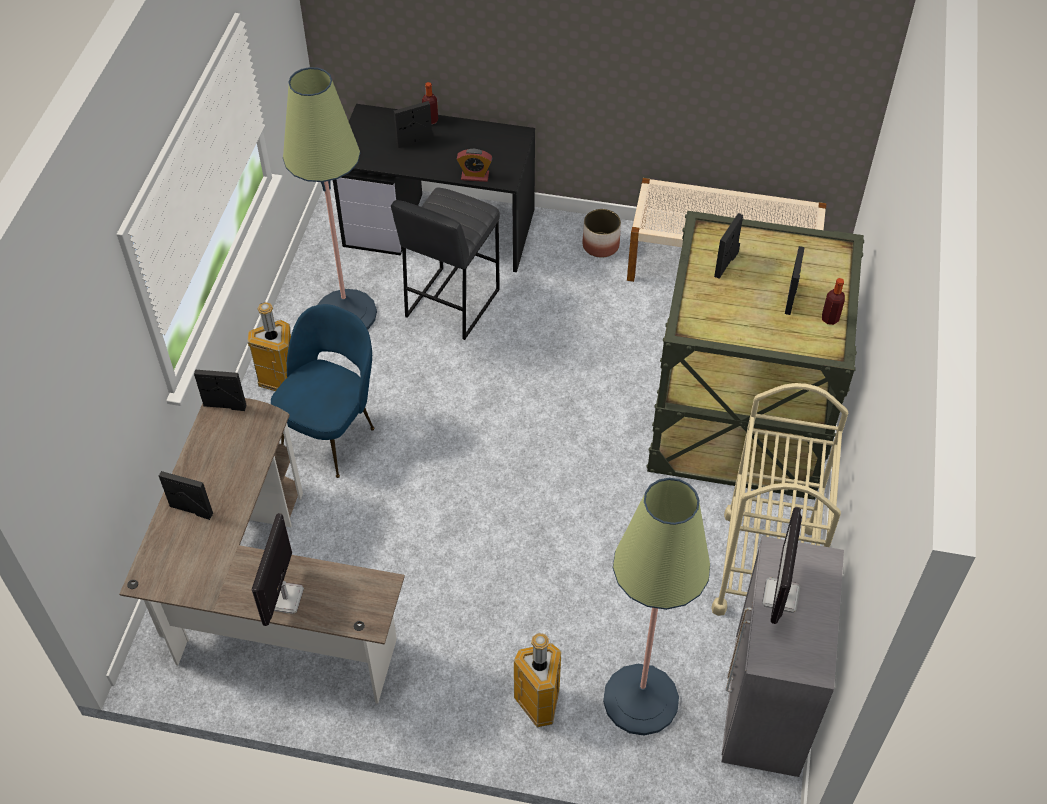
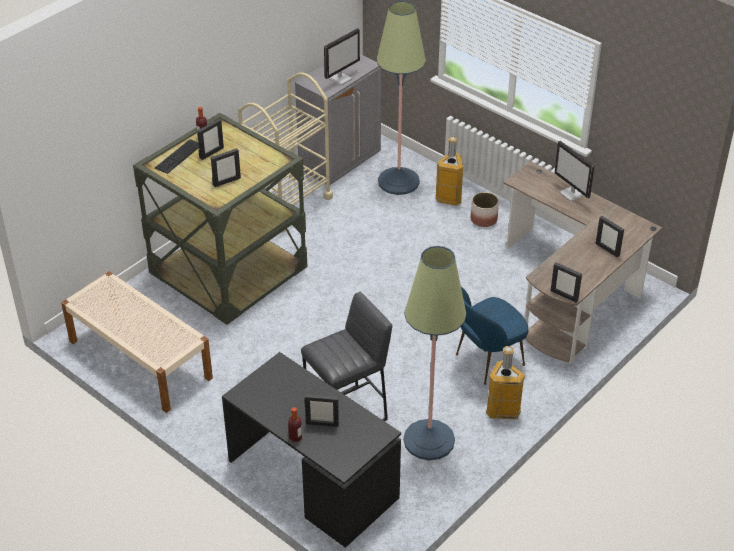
camera: 150 degrees left, 10 degrees down
monitor [251,513,304,626] -> monitor turned 105 degrees clockwise [554,141,595,201]
alarm clock [456,149,492,182] -> none
planter [583,209,621,257] -> planter moved to [471,192,499,227]
none -> keyboard [155,139,199,174]

